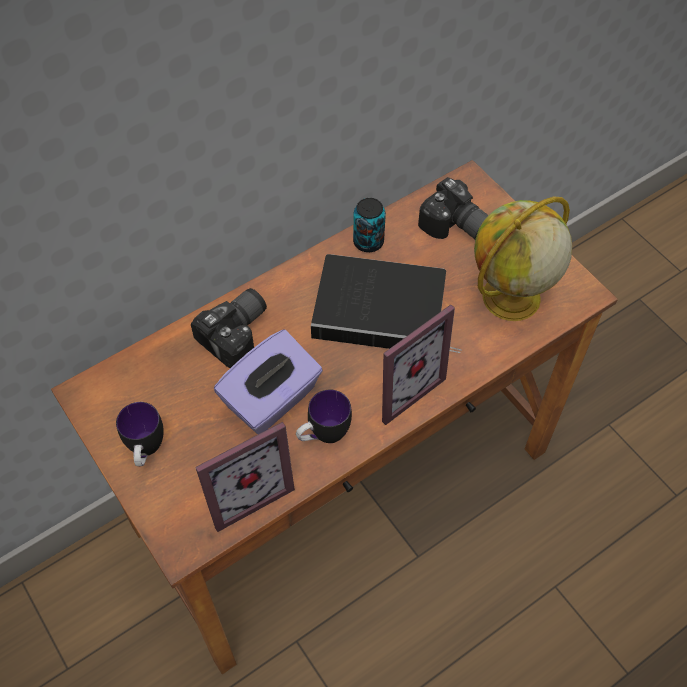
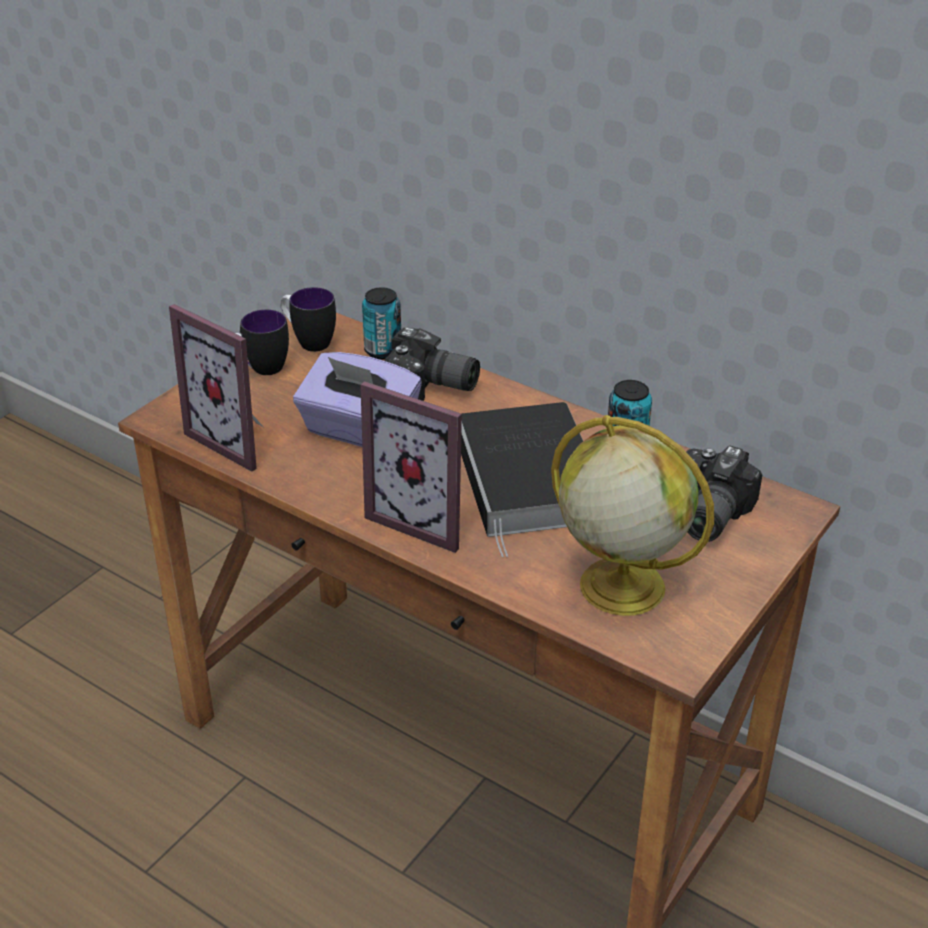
camera: 70 degrees right, 20 degrees down
mug [296,389,352,443] -> mug moved to [280,287,336,352]
none -> can [362,287,401,359]

